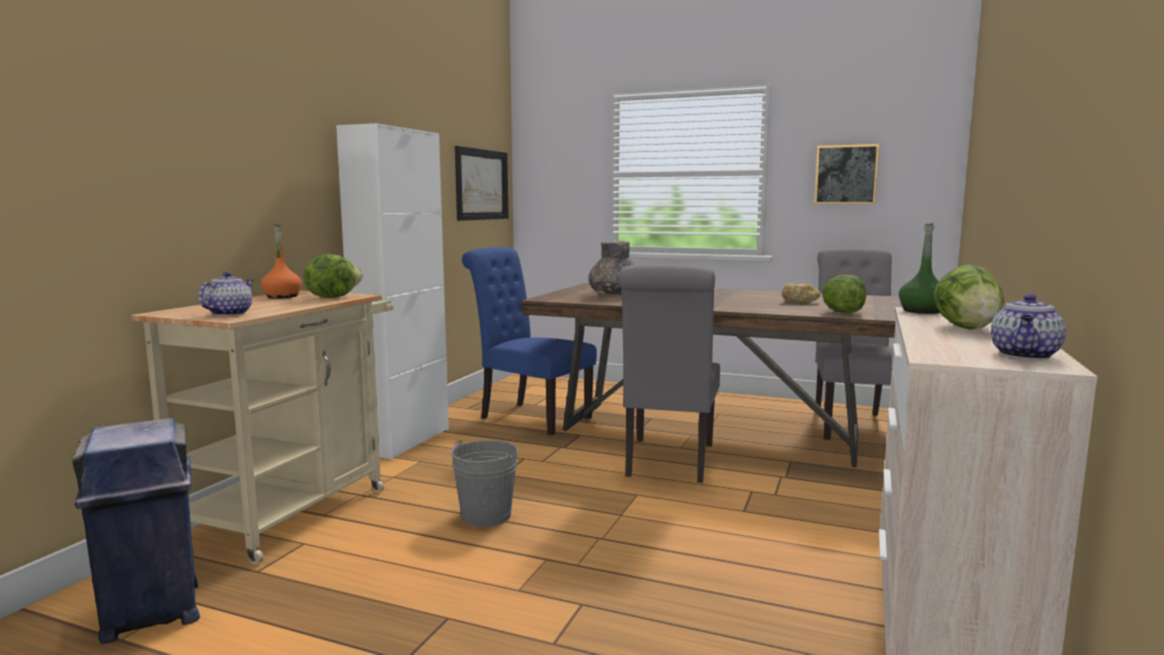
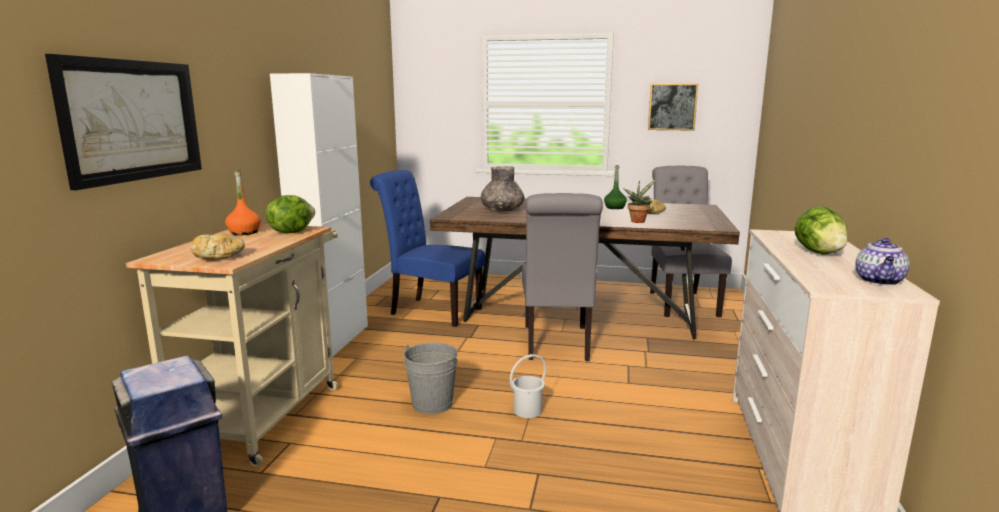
camera: 10 degrees left, 5 degrees up
teapot [198,272,254,316] -> bread [190,234,245,259]
picture [455,146,509,221] -> picture moved to [45,54,202,190]
lettuce [822,275,866,313] -> none
green bottle [899,222,940,314] -> green bottle moved to [604,165,627,209]
none -> white bucket [510,354,546,418]
none -> potted plant [623,180,656,223]

